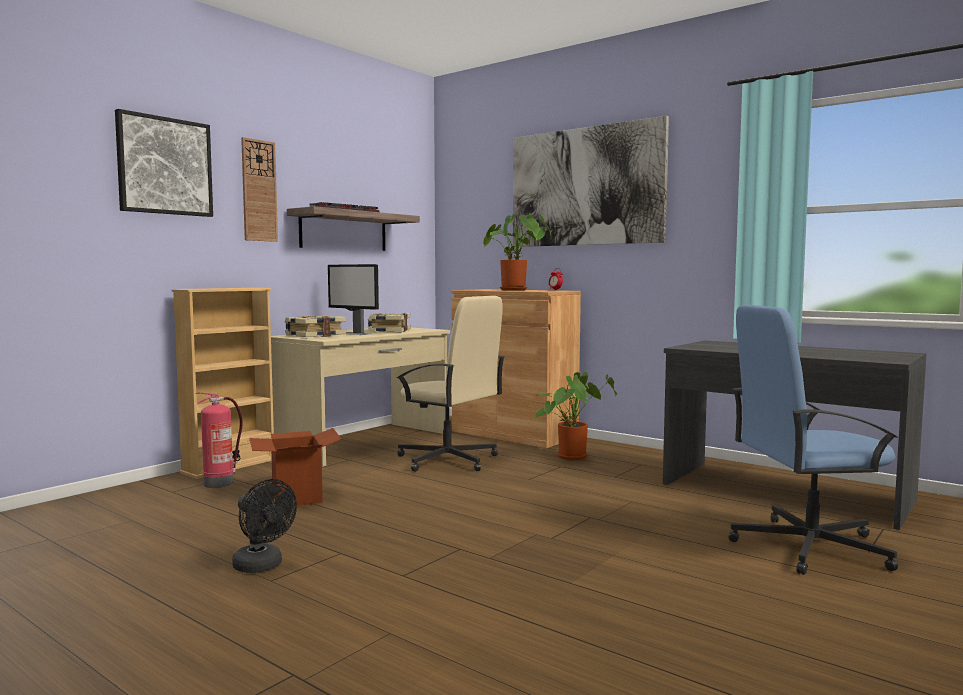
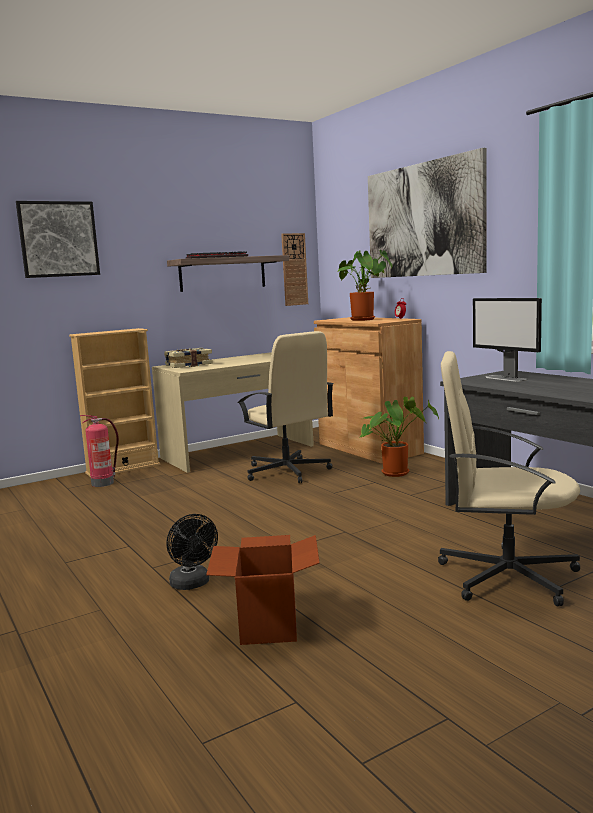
camera: 20 degrees right, 5 degrees up
black fan [232,479,297,573] -> black fan moved to [166,514,218,590]
wall clock [241,137,278,242] -> wall clock moved to [281,233,308,306]
cardboard box [249,428,342,506] -> cardboard box moved to [206,535,320,645]
monitor [328,264,379,335] -> monitor moved to [473,298,542,382]
book [368,313,410,332] -> none
blue office chair [728,305,899,575] -> beige office chair [438,351,580,606]

